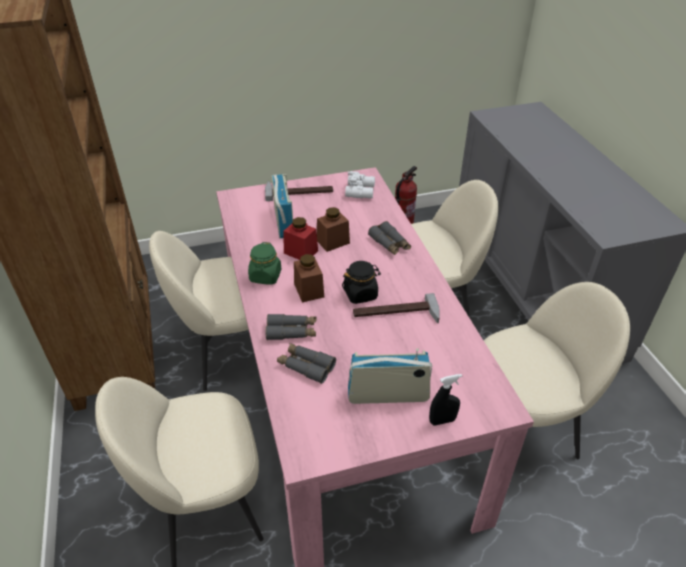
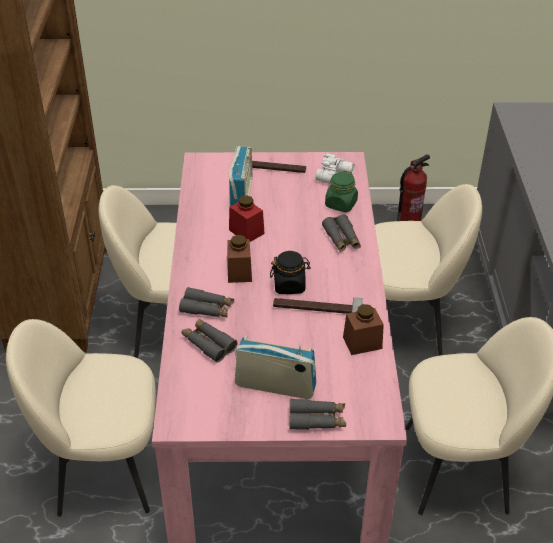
camera: 15 degrees right, 0 degrees up
green jar [248,242,281,285] -> green jar moved to [325,171,358,212]
brown jar [317,207,350,252] -> brown jar moved to [343,304,384,355]
black spray bottle [429,374,462,426] -> grey binoculars [289,399,346,430]

